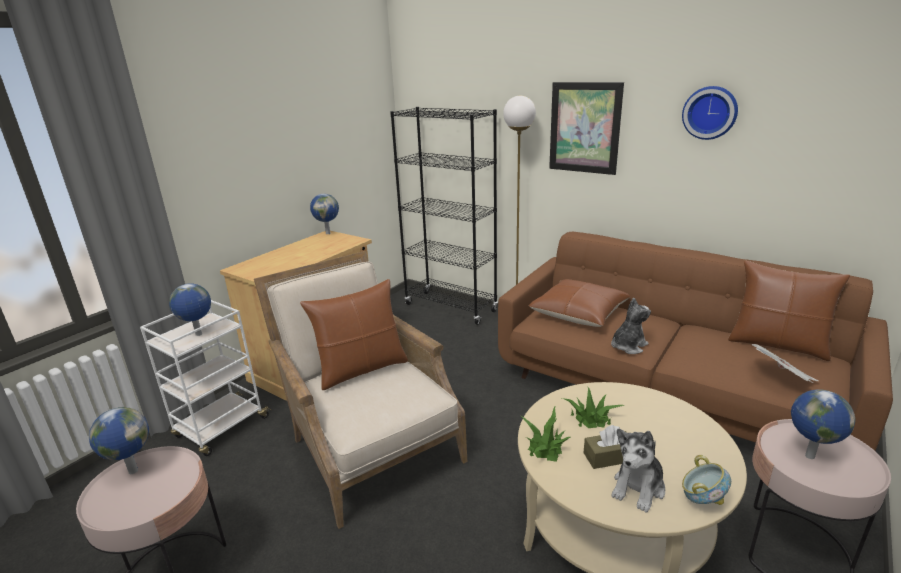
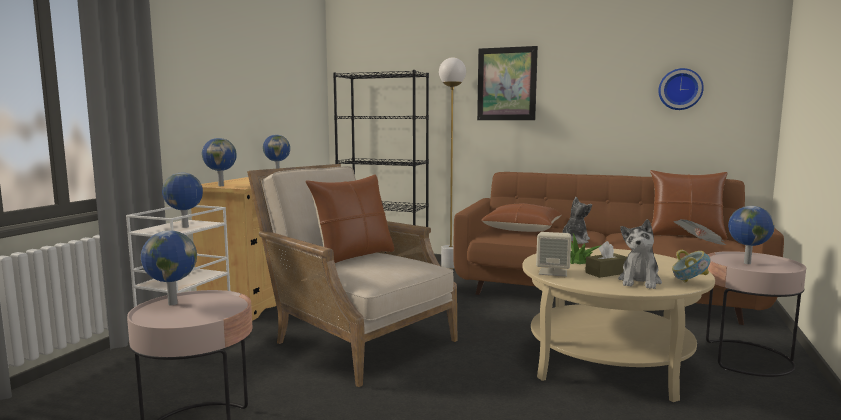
camera: 15 degrees left, 15 degrees down
potted plant [521,405,571,462] -> beige speaker [536,232,571,277]
wall clock [682,86,738,140] -> wall clock moved to [658,68,704,110]
none -> globe [202,138,237,186]

